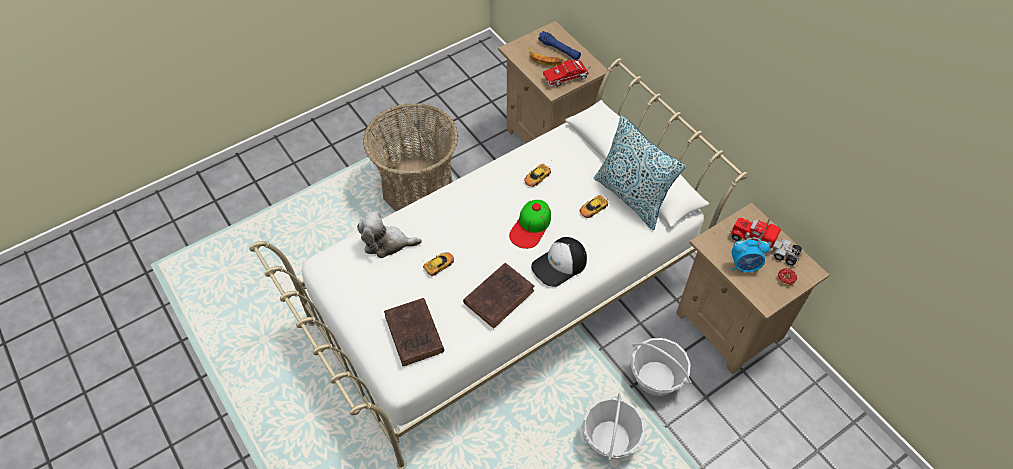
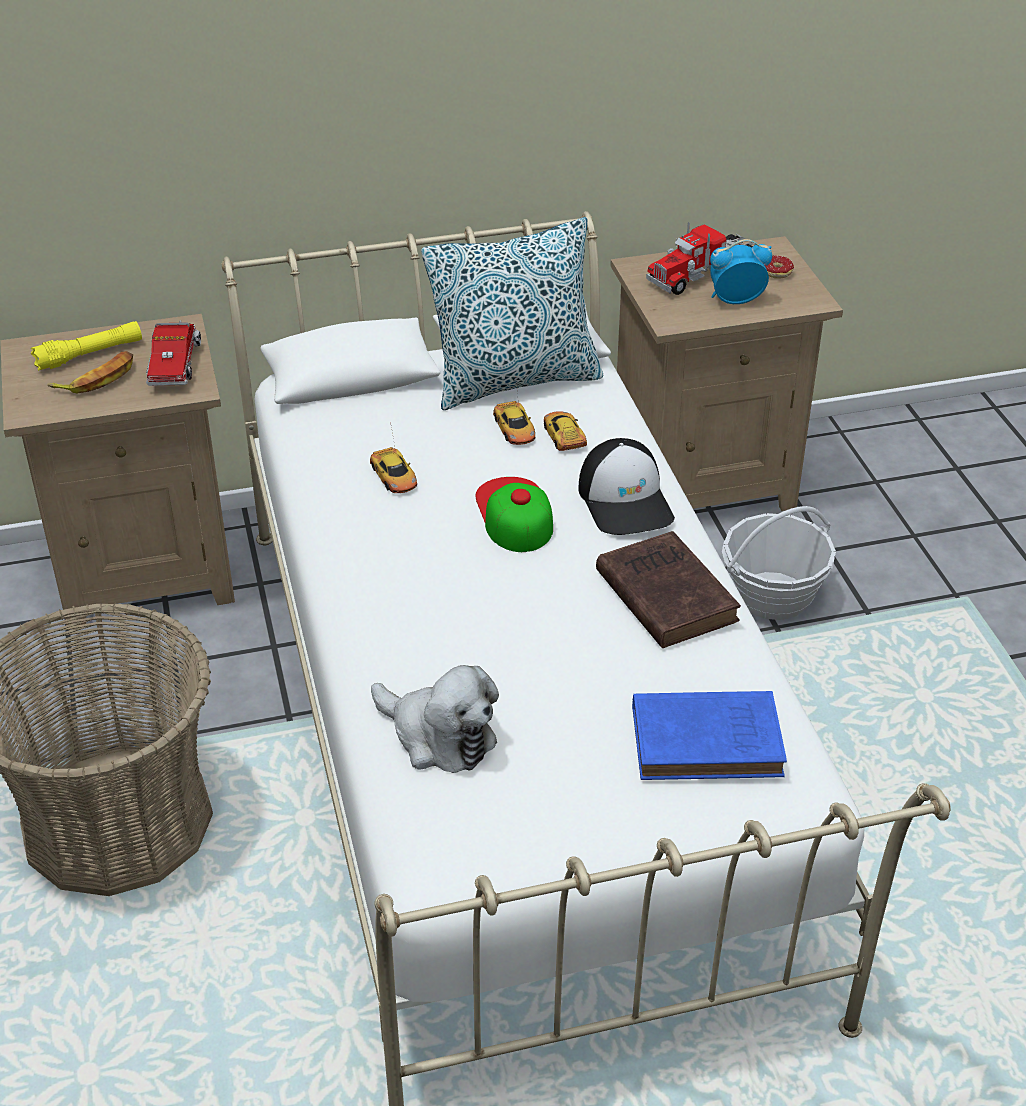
camera: 70 degrees left, 15 degrees down
plush toy [357,212,422,258] -> plush toy turned 75 degrees counterclockwise [371,665,499,773]
brown book [384,298,444,366] -> blue book [632,691,787,780]
toy car [423,252,454,276] -> toy car moved to [544,412,587,451]
cap [509,200,551,249] -> cap turned 150 degrees counterclockwise [476,477,553,552]
blue flashlight [538,31,581,60] -> yellow flashlight [31,321,142,371]
basket [583,393,645,461] -> none
alarm clock [731,237,770,272] -> alarm clock turned 120 degrees counterclockwise [710,239,772,304]

